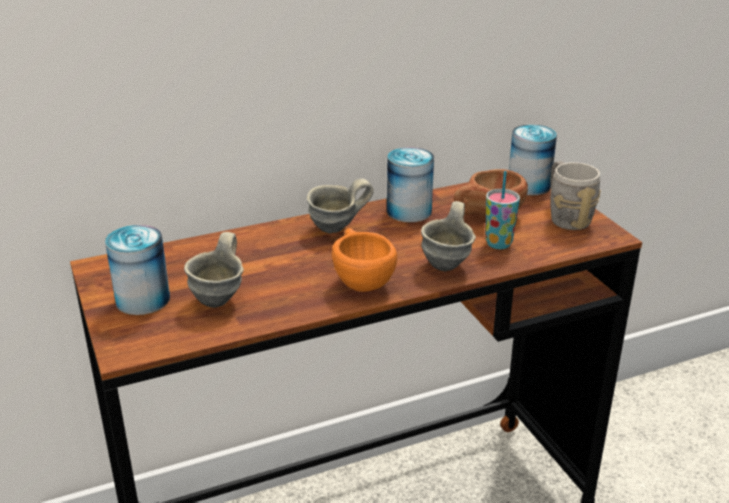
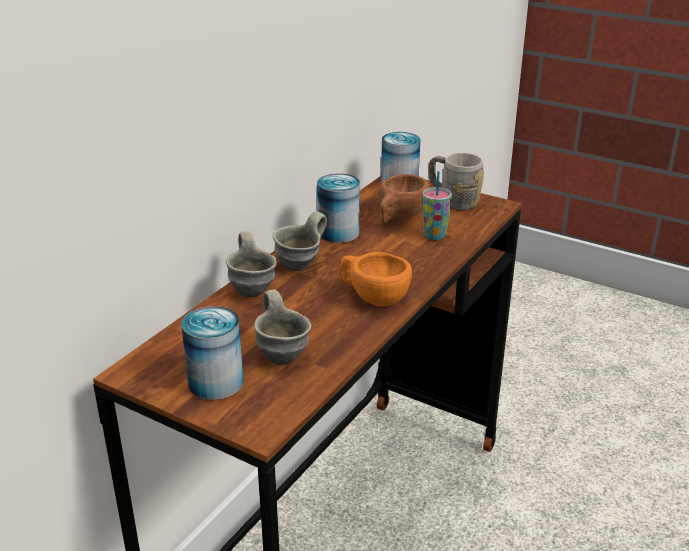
camera: 35 degrees left, 0 degrees up
grey mug [421,201,476,271] -> grey mug moved to [226,231,277,297]

